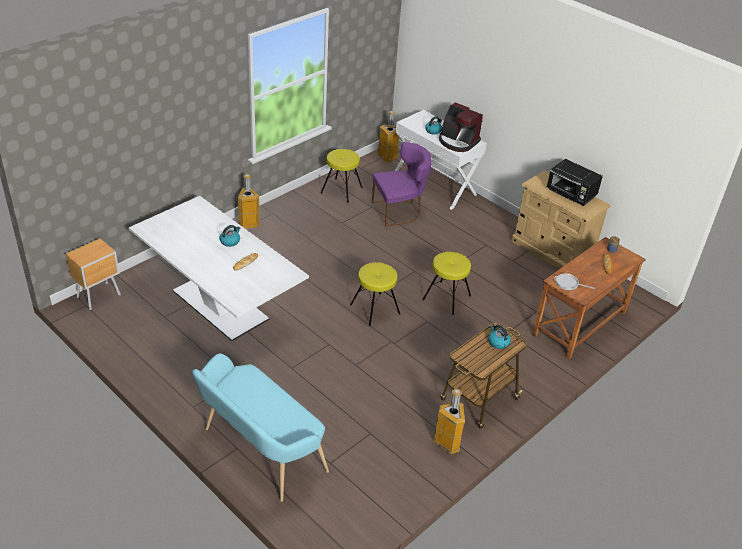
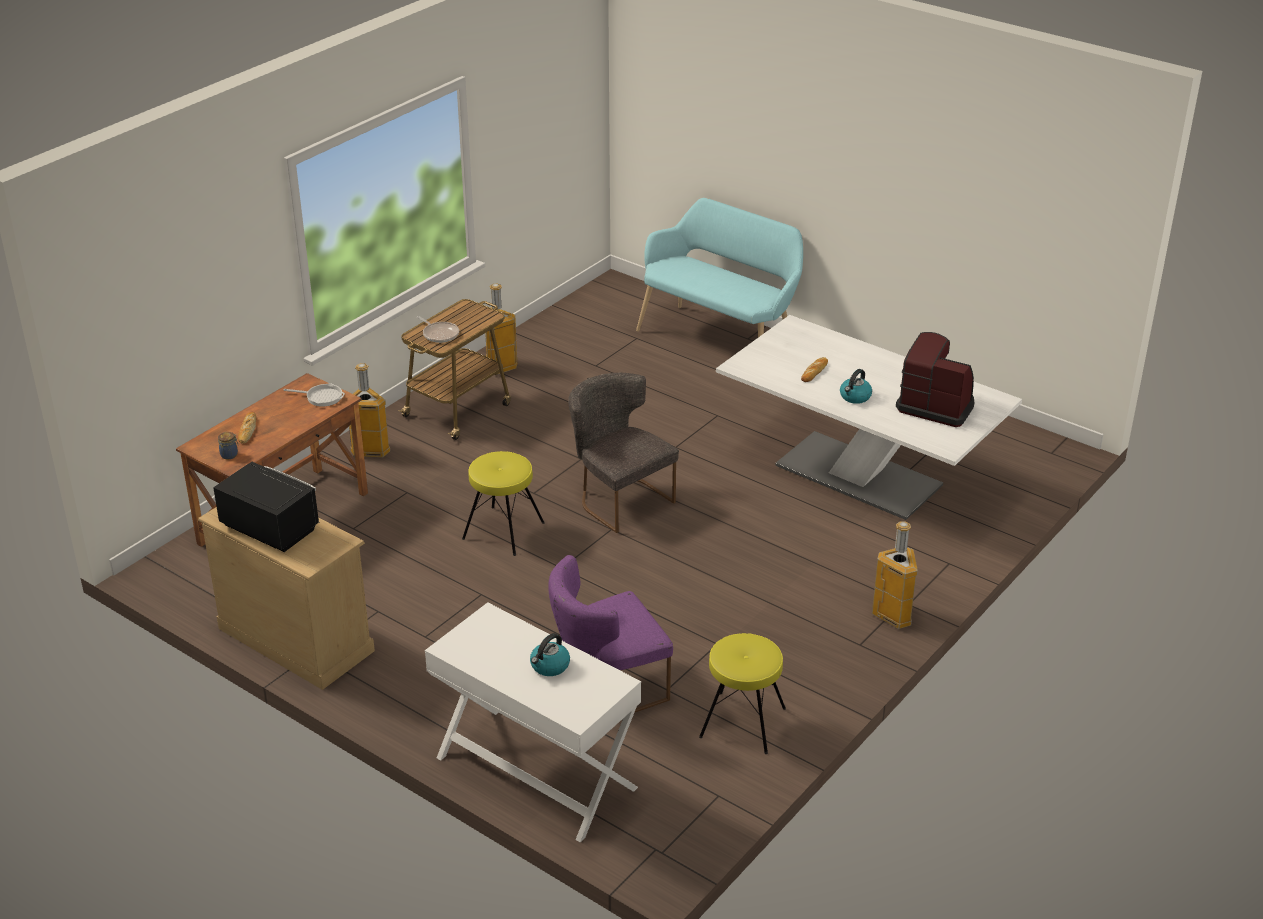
camera: 175 degrees right, 5 degrees down
brown nightstand [66,238,121,310] -> none
yellow stool [350,262,400,327] -> grey chair [568,373,679,533]
trash can [378,111,399,162] -> trash can moved to [349,363,390,457]
coffee machine [439,102,483,152] -> coffee machine moved to [896,332,974,427]
kettle [488,325,511,349] -> frying pan [417,316,459,343]

